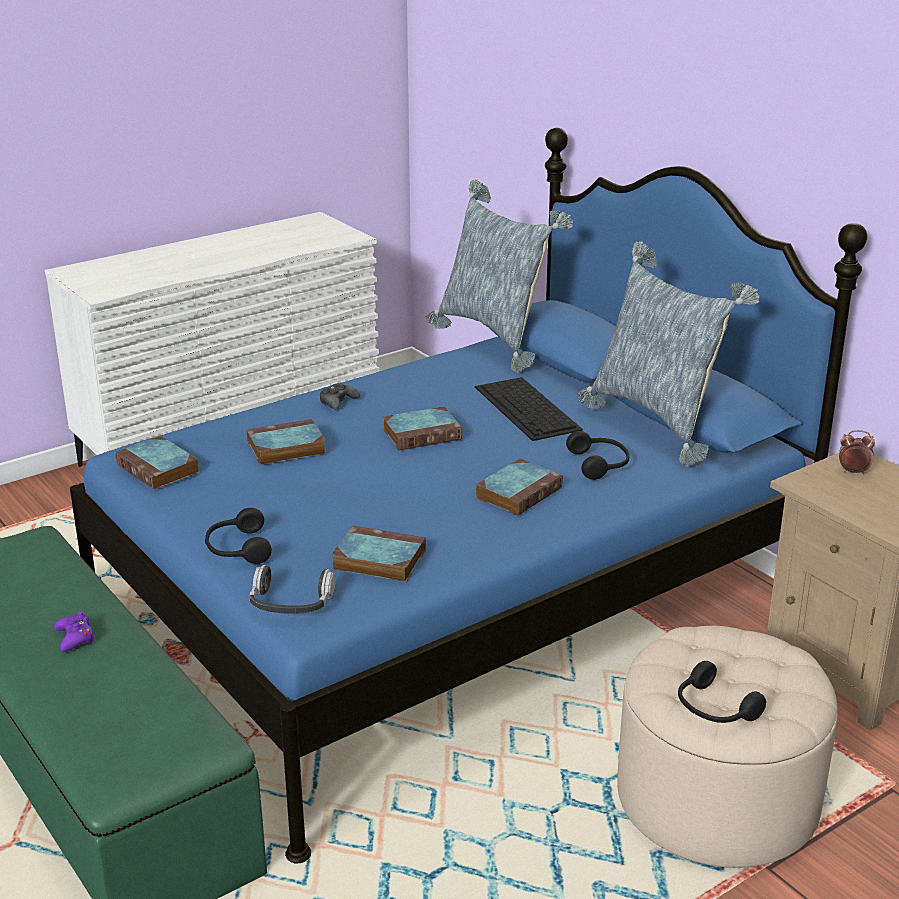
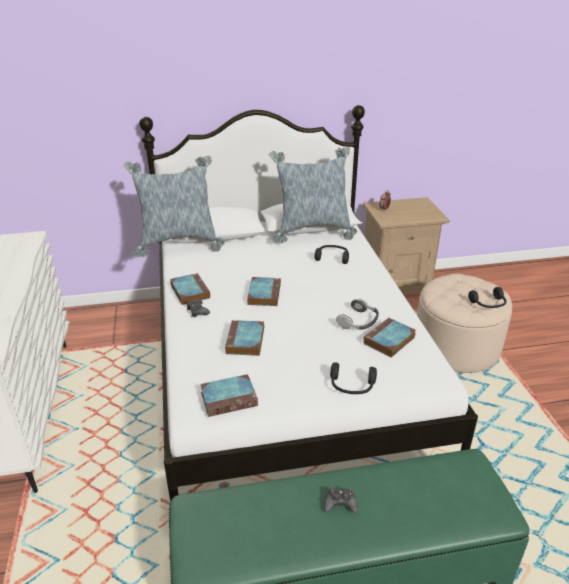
camera: 65 degrees left, 5 degrees up
purple game controller [54,611,95,652] -> black game controller [324,488,358,513]
blue bed [70,128,867,863] -> white bed [139,105,478,502]
headphones [249,565,336,614] -> headphones moved to [336,299,379,330]
keyboard [475,377,583,441] -> none
book [476,458,563,516] -> book moved to [170,273,210,305]

